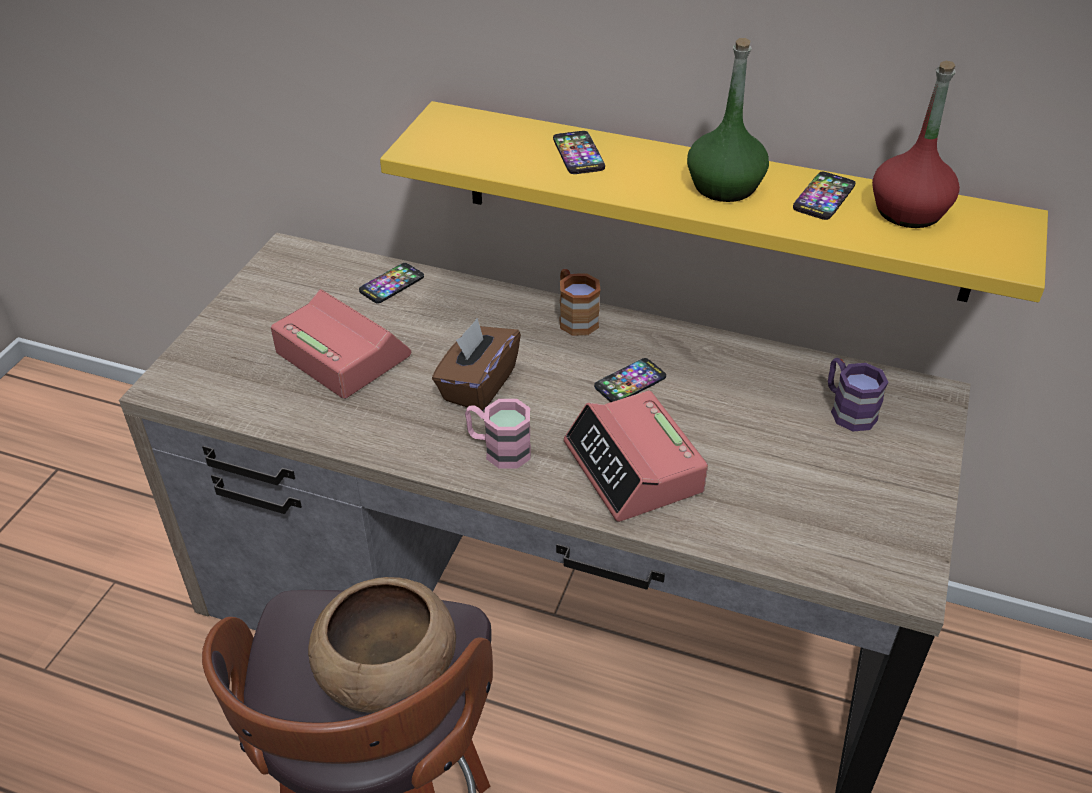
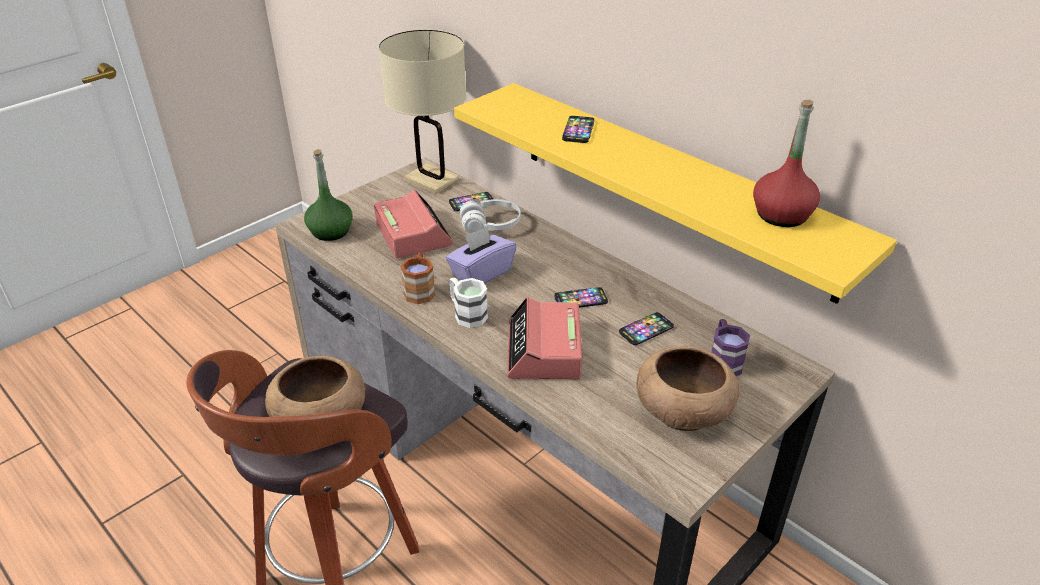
camera: 25 degrees right, 5 degrees down
brown tissue box [432,318,521,411] -> purple tissue box [446,226,517,284]
pink mug [465,399,531,469] -> white mug [449,278,488,328]
brown mug [559,269,600,335] -> brown mug moved to [400,252,436,304]
green bottle [687,38,769,202] -> green bottle moved to [304,149,353,241]
phone [793,172,856,220] -> phone moved to [619,312,674,345]
none -> beige table lamp [379,30,466,194]
none -> white headphones [460,199,521,234]
none -> brown bowl [636,346,740,431]

